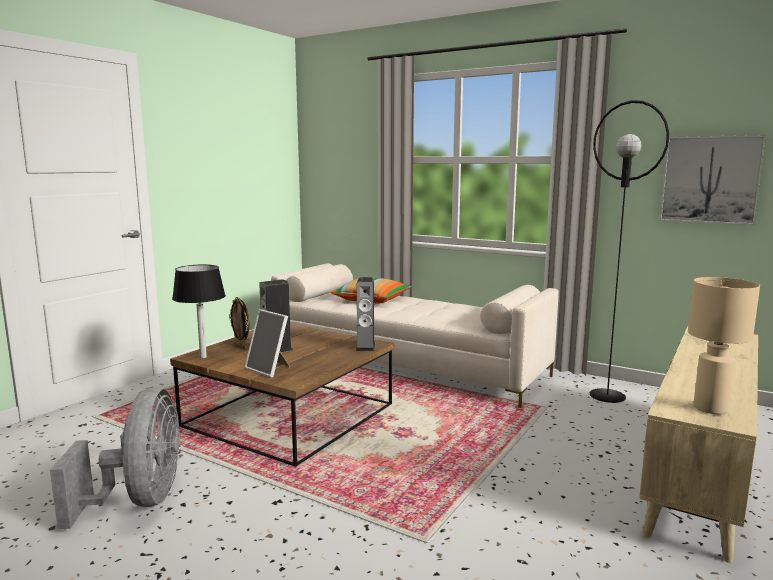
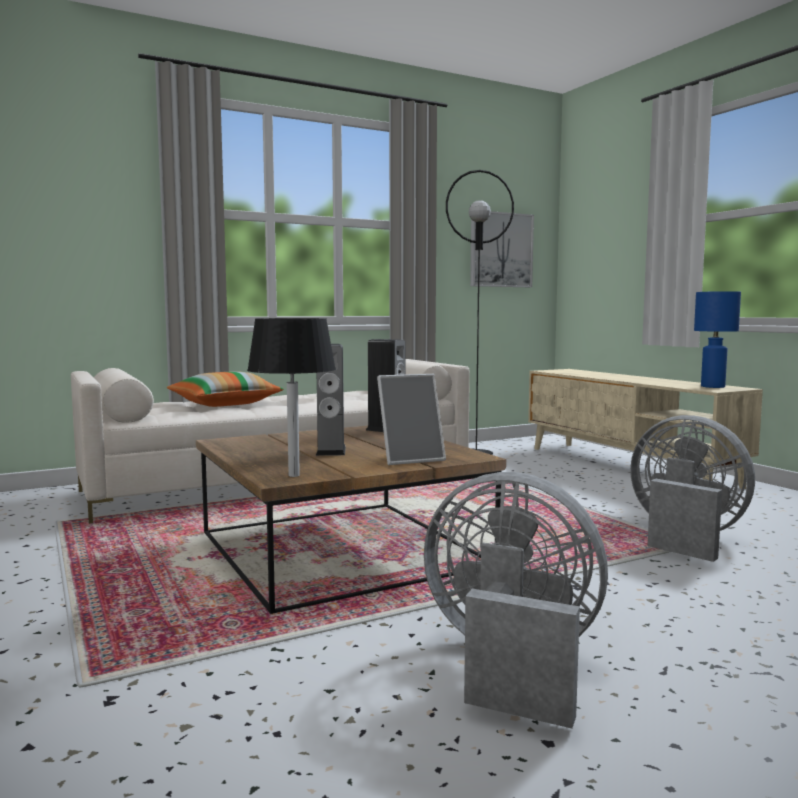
camera: 60 degrees left, 5 degrees down
picture frame [229,297,249,349] -> none
beige table lamp [688,277,760,414] -> blue table lamp [694,291,741,388]
none -> grey fan [630,415,755,562]

